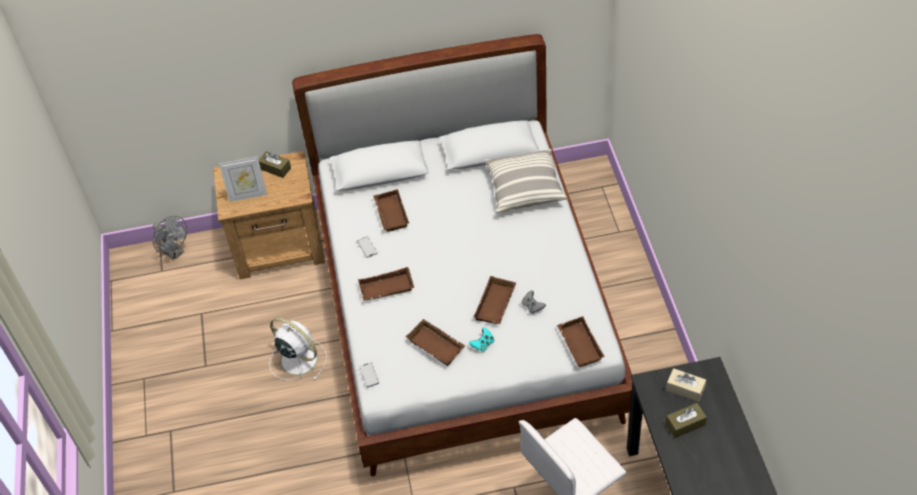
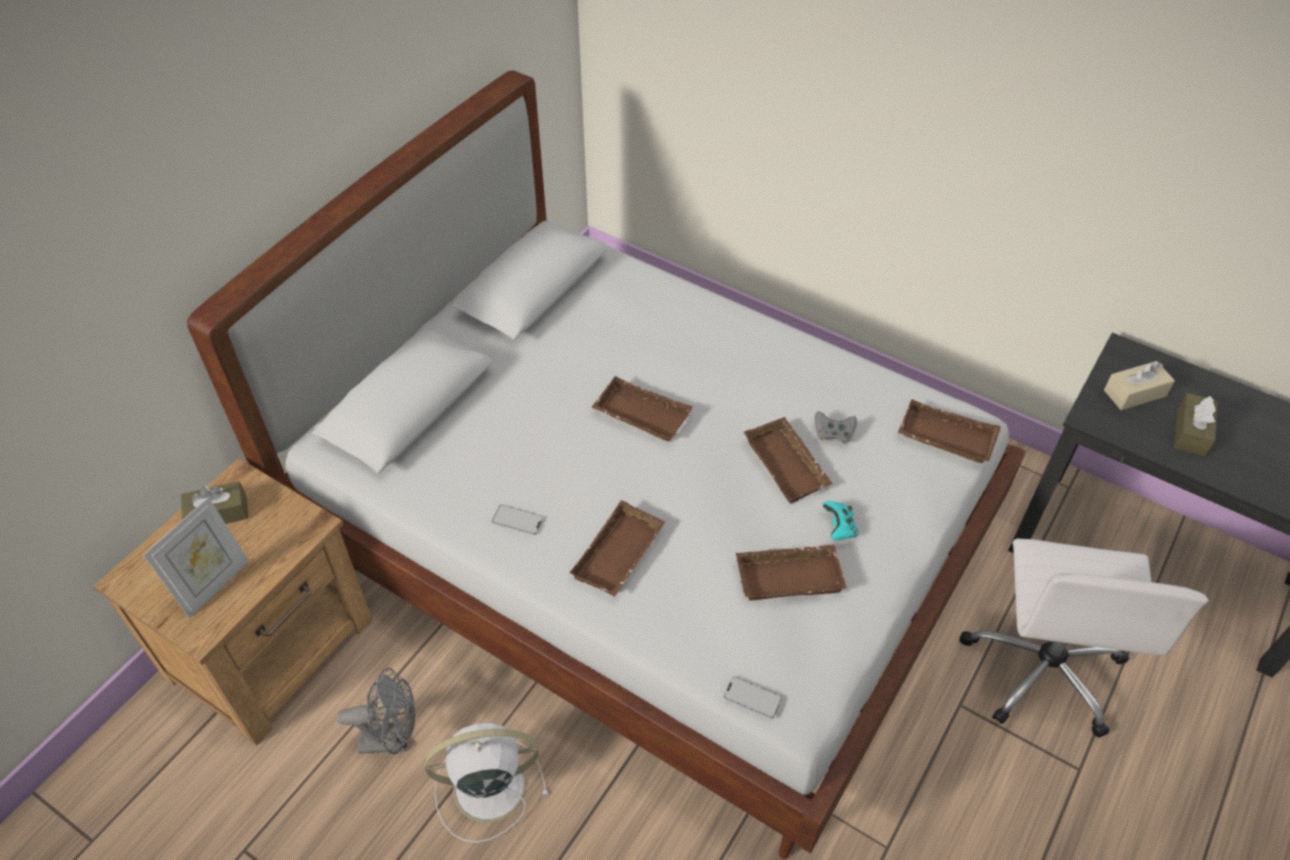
camera: 50 degrees left, 0 degrees up
grey fan [153,216,187,260] -> grey fan moved to [337,668,415,754]
brown tray [373,189,409,232] -> brown tray moved to [592,376,693,441]
pillow [484,149,567,212] -> none

